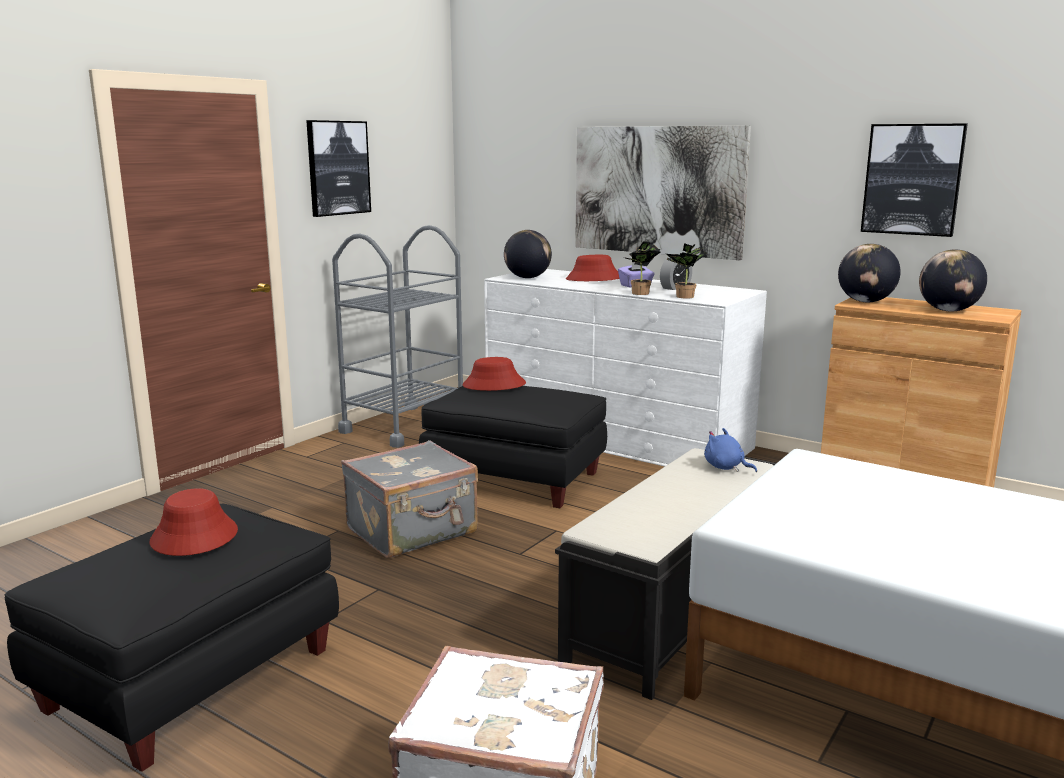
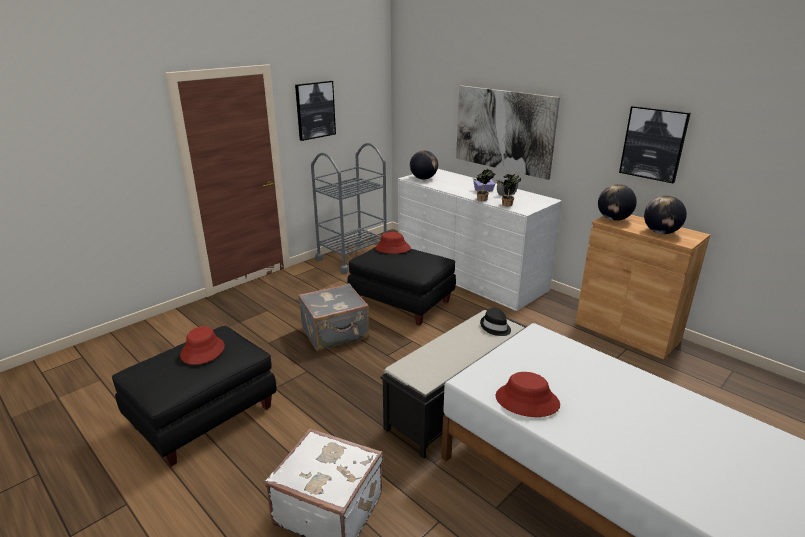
camera: 10 degrees right, 10 degrees up
red hat [566,255,620,281] -> red hat moved to [496,372,560,417]
blue plush toy [704,428,757,472] -> black hat [480,308,511,336]

